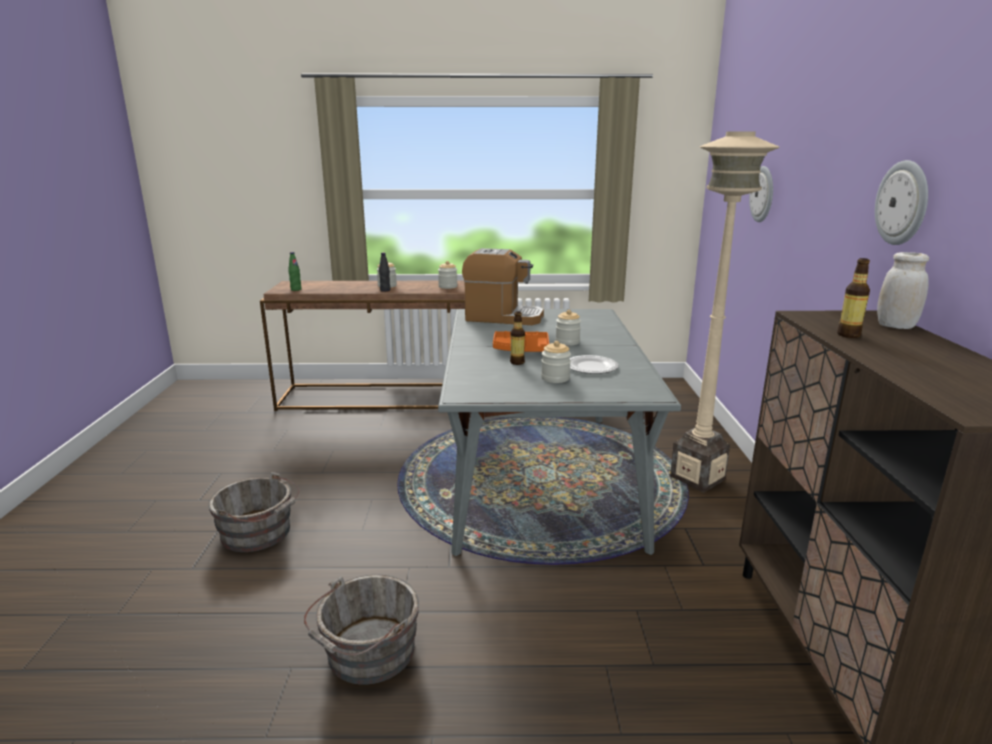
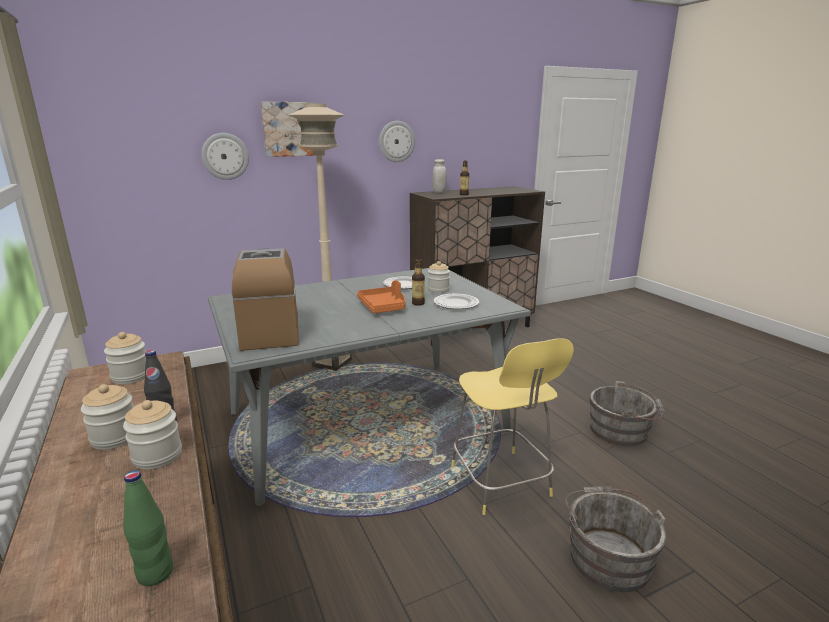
camera: 115 degrees left, 0 degrees up
jar [556,310,581,346] -> jar moved to [123,400,182,470]
none -> picture [261,101,314,157]
none -> plate [433,294,479,309]
none -> yellow stool [451,338,574,515]

